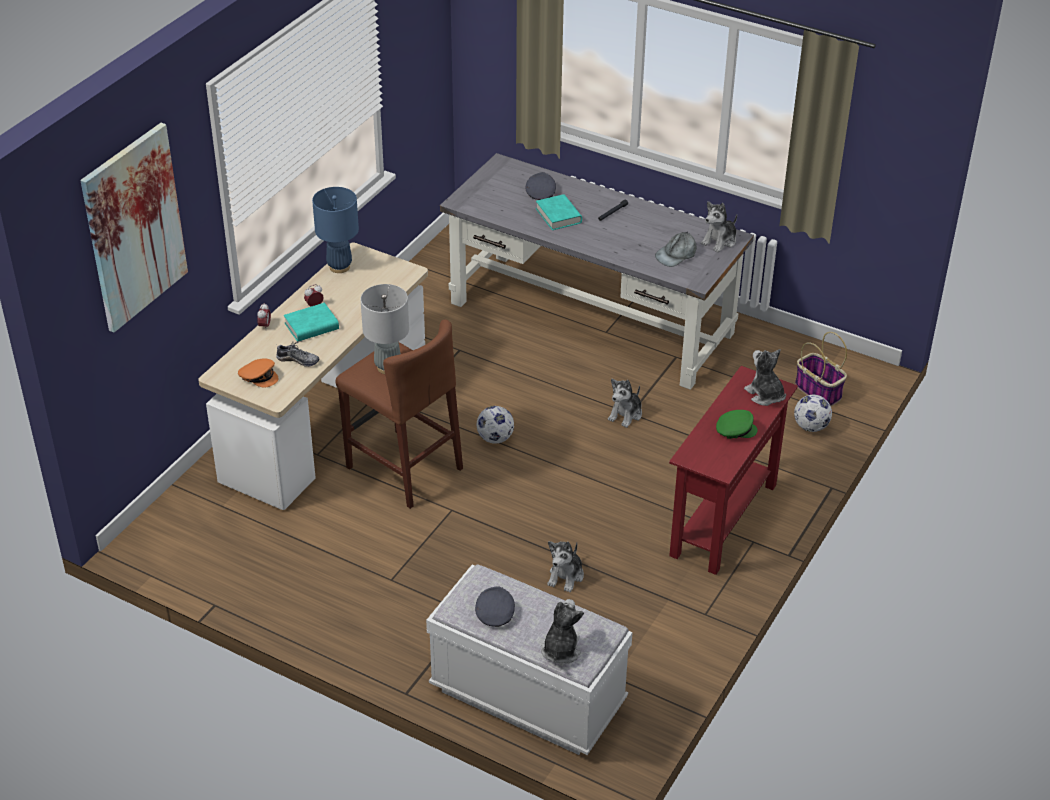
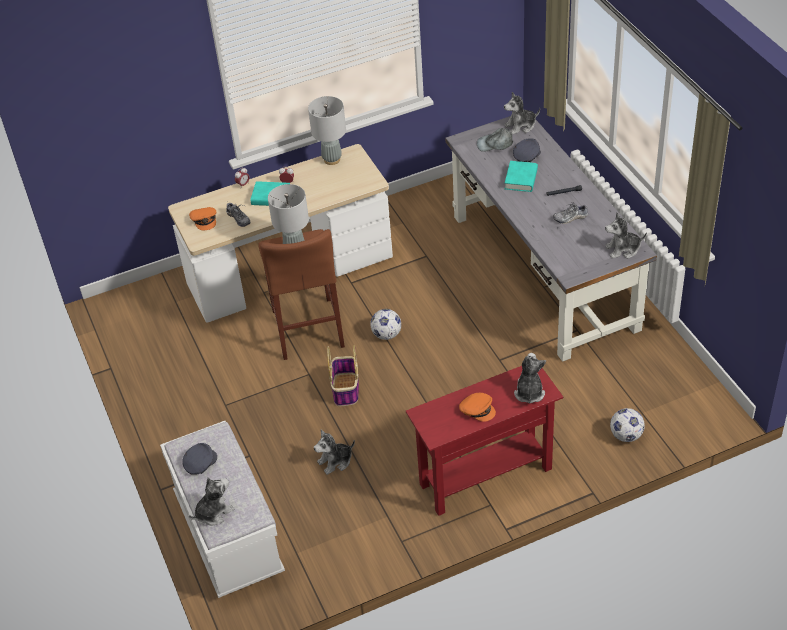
camera: 40 degrees right, 5 degrees up
picture [80,123,188,332] -> none
blue table lamp [312,187,359,273] -> grey table lamp [308,96,346,165]
plush toy [608,379,642,428] -> plush toy moved to [504,92,540,135]
grey cap [655,232,696,267] -> grey cap moved to [477,128,513,152]
green cap [716,410,758,439] -> orange cap [459,393,496,422]
basket [795,332,847,406] -> basket moved to [327,345,359,406]
none -> shoe [553,202,588,224]

